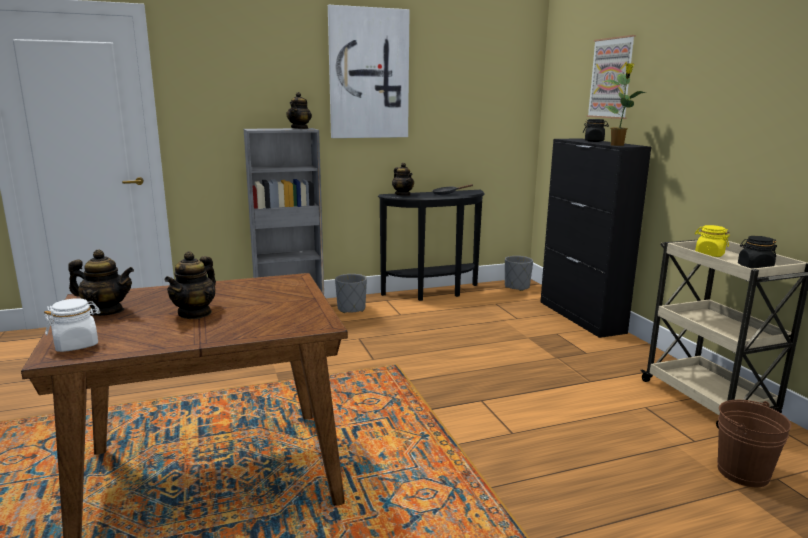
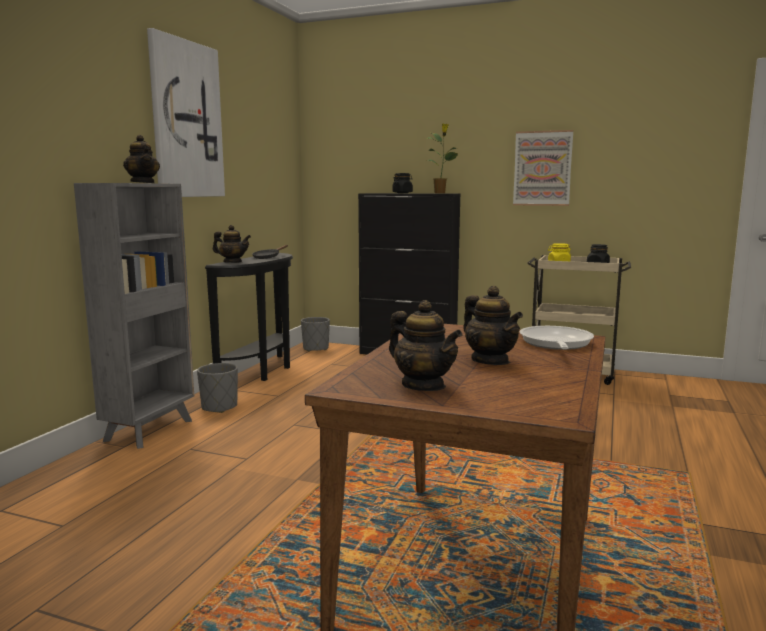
camera: 50 degrees left, 5 degrees down
white jar [44,298,100,352] -> none
teapot [68,249,134,316] -> teapot turned 90 degrees clockwise [389,300,462,391]
picture [587,35,636,119] -> picture moved to [513,130,573,206]
brown bucket [717,400,791,487] -> none
none -> frying pan [520,326,594,350]

